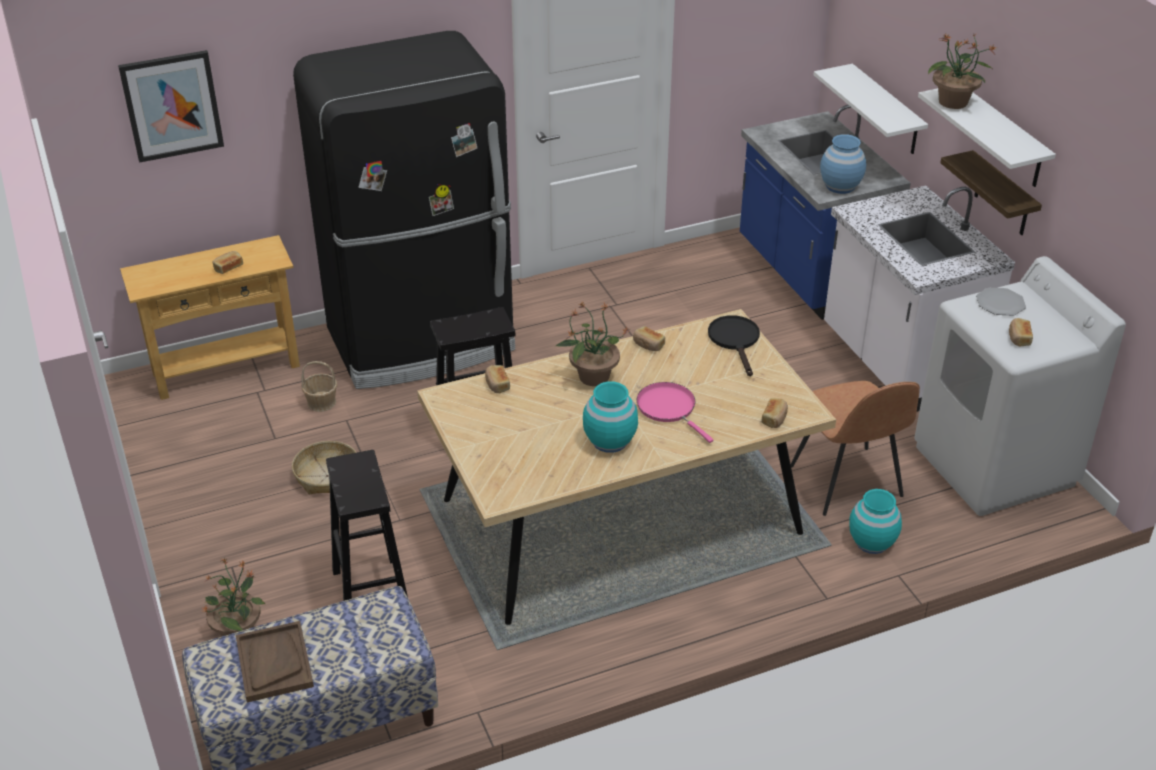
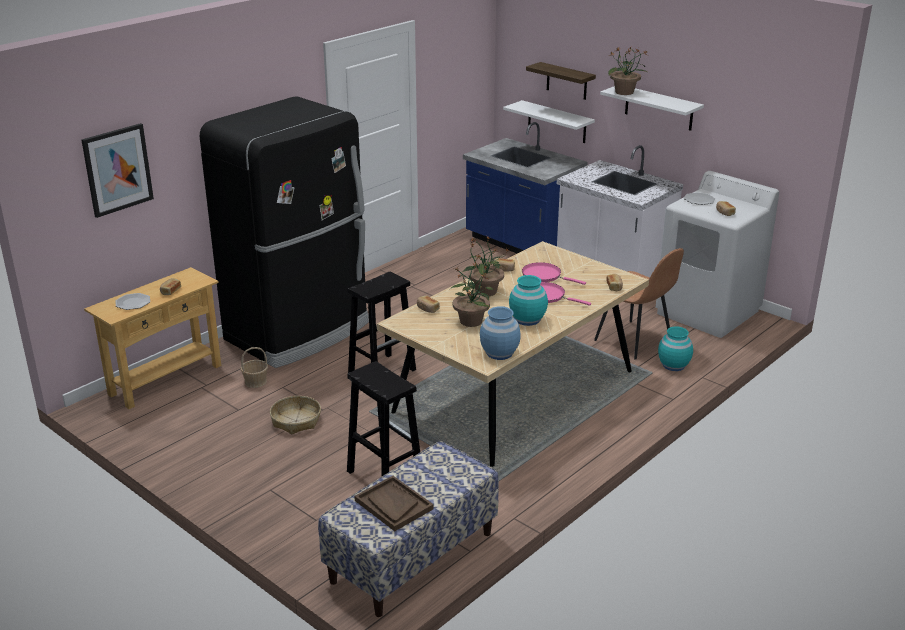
camera: 25 degrees left, 10 degrees down
potted plant [202,559,265,636] -> potted plant moved to [450,262,494,327]
black frying pan [708,315,760,377] -> none
blue vase [820,134,866,194] -> blue vase moved to [480,306,521,360]
shelf [940,150,1042,235] -> shelf moved to [526,62,596,100]
none -> plate [115,293,150,310]
none -> pink frying pan [522,262,586,285]

